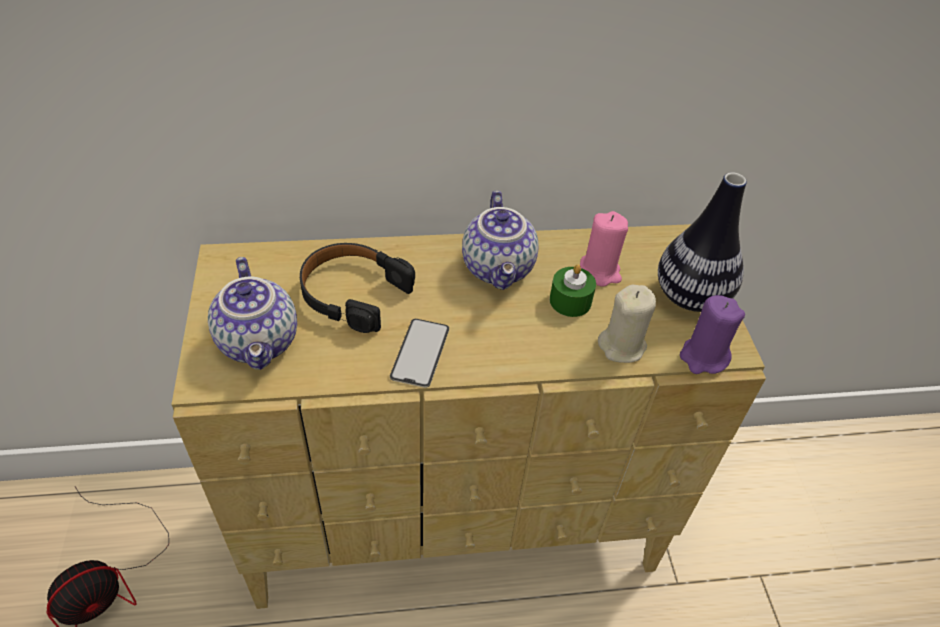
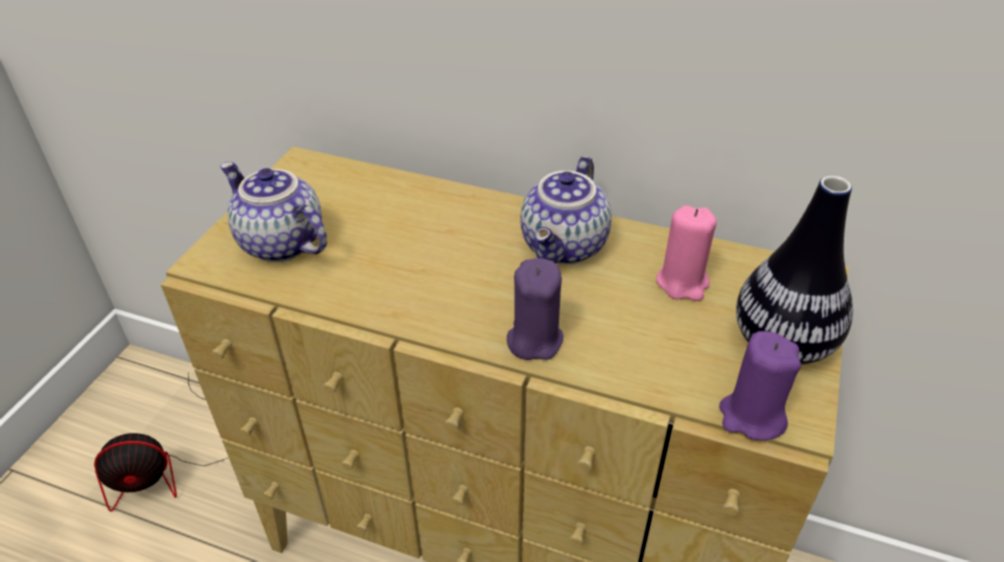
camera: 30 degrees right, 5 degrees down
teapot [208,257,297,370] -> teapot turned 120 degrees clockwise [220,162,327,262]
black headphones [300,243,415,333] -> none
phone [390,319,449,388] -> none
green candle [550,264,596,317] -> none
beige candle [598,285,656,363] -> none
none -> purple candle [507,258,563,360]

